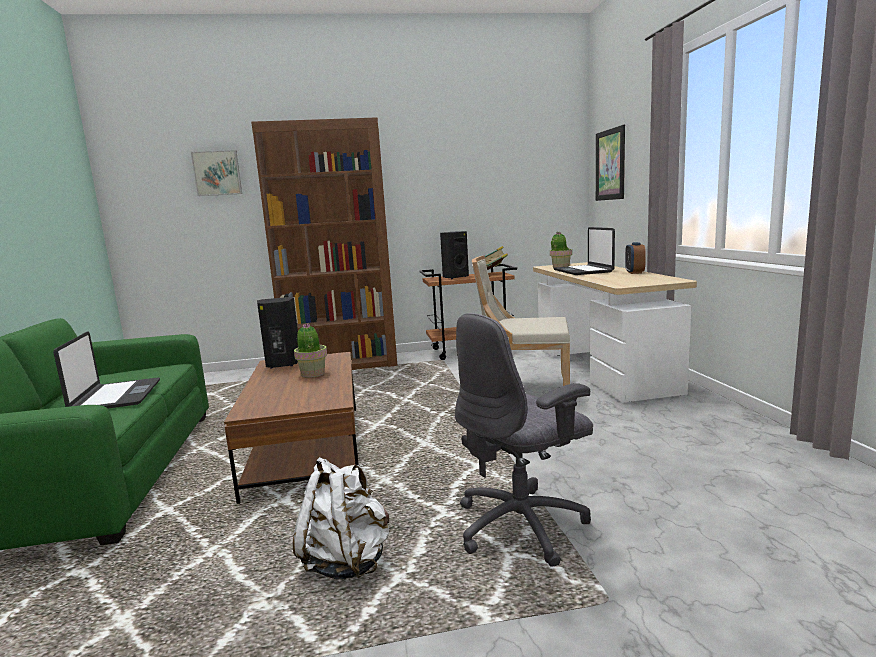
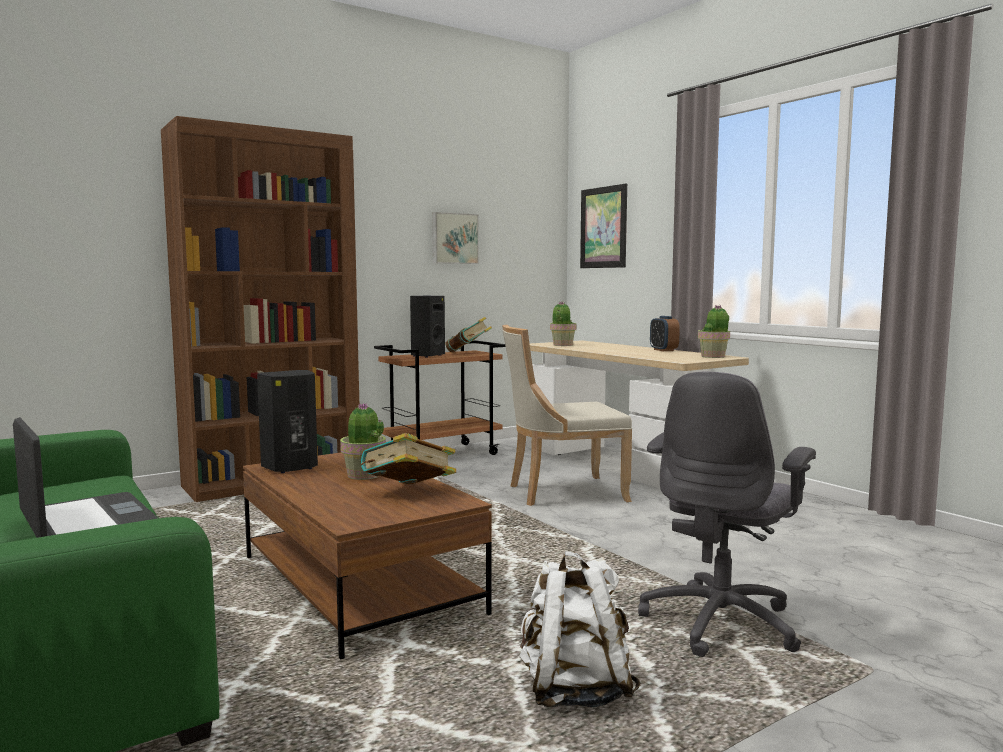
camera: 25 degrees left, 5 degrees down
picture [191,150,242,196] -> picture moved to [432,212,479,264]
laptop [554,227,615,275] -> none
none -> book [361,433,456,485]
none -> potted plant [698,305,730,358]

